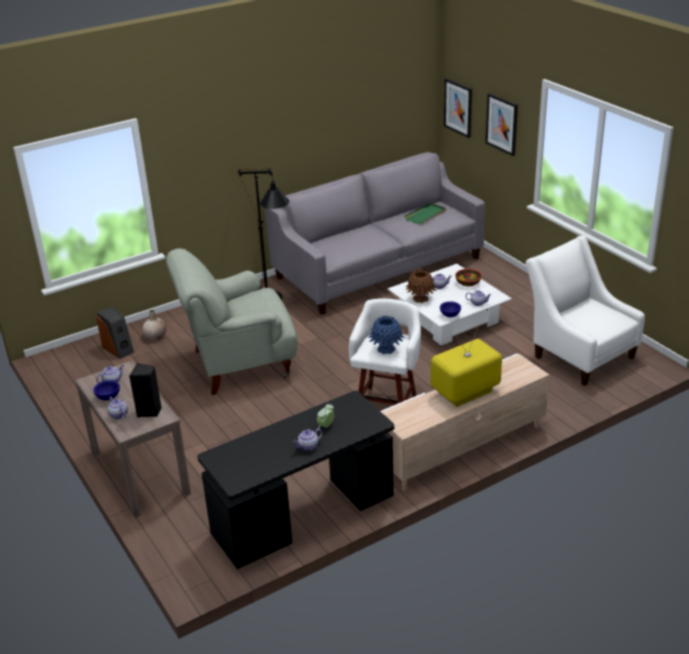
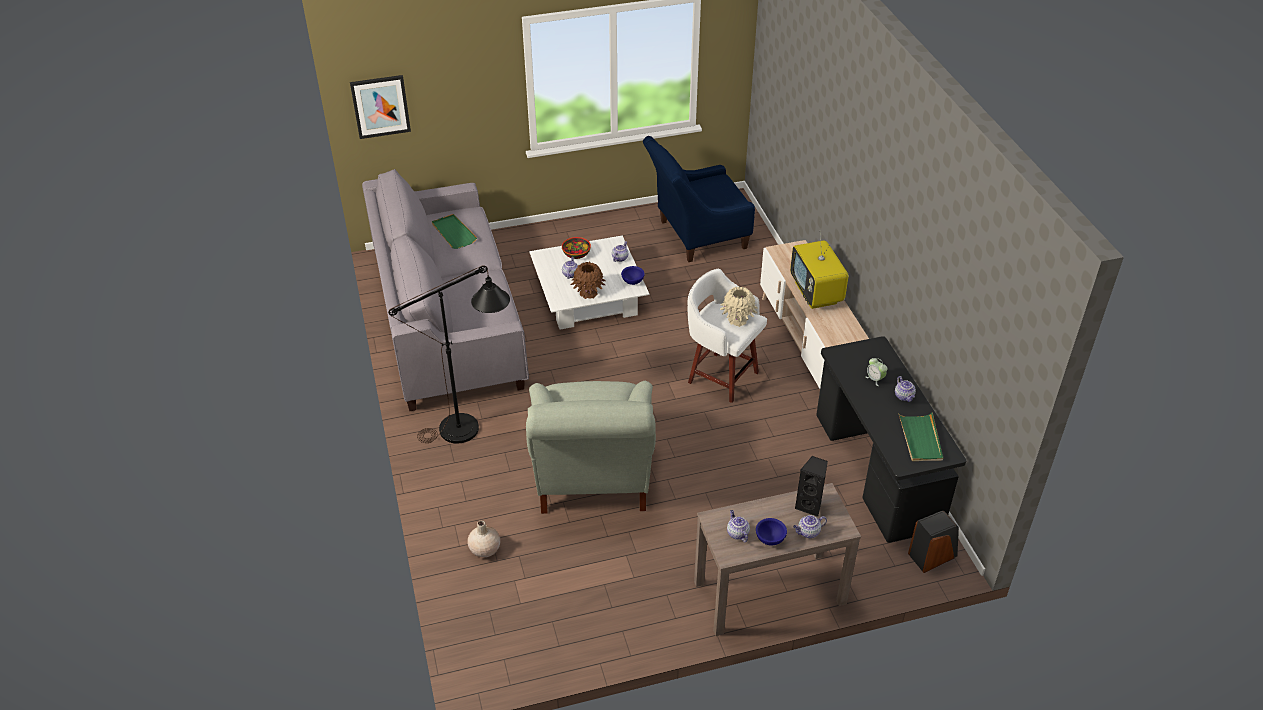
camera: 75 degrees left, 10 degrees up
speaker [96,307,134,359] -> speaker moved to [908,511,959,573]
blue vase [369,316,405,354] -> beige vase [720,287,758,327]
picture [485,93,518,156] -> none
white armchair [526,235,645,386] -> blue armchair [643,136,755,262]
none -> green tray [898,412,943,461]

